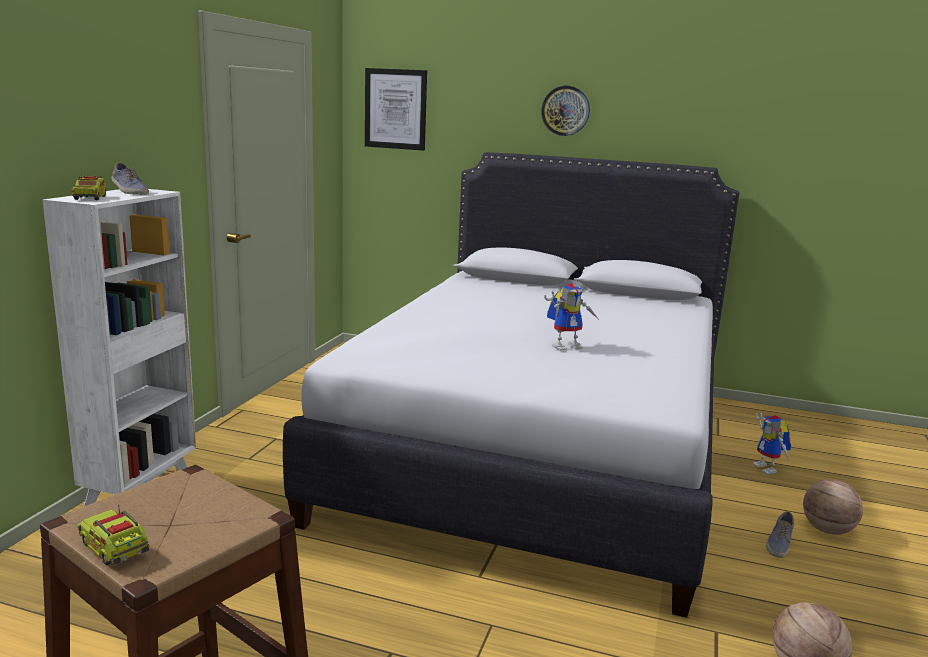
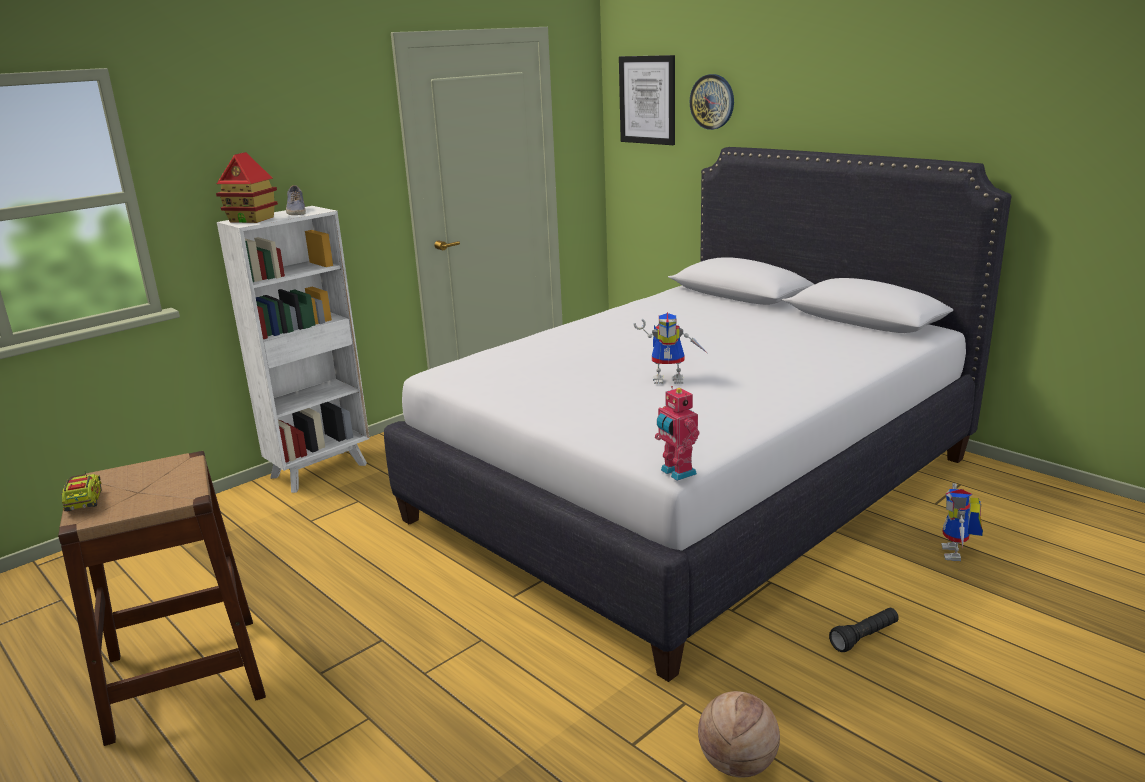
camera: 30 degrees right, 5 degrees up
toy truck [71,173,107,200] -> toy house [216,152,278,223]
wall clock [541,86,590,136] -> wall clock moved to [690,74,734,130]
shoe [766,511,794,558] -> black flashlight [829,608,899,652]
basketball [803,479,863,535] -> none
none -> toy robot [655,386,699,481]

